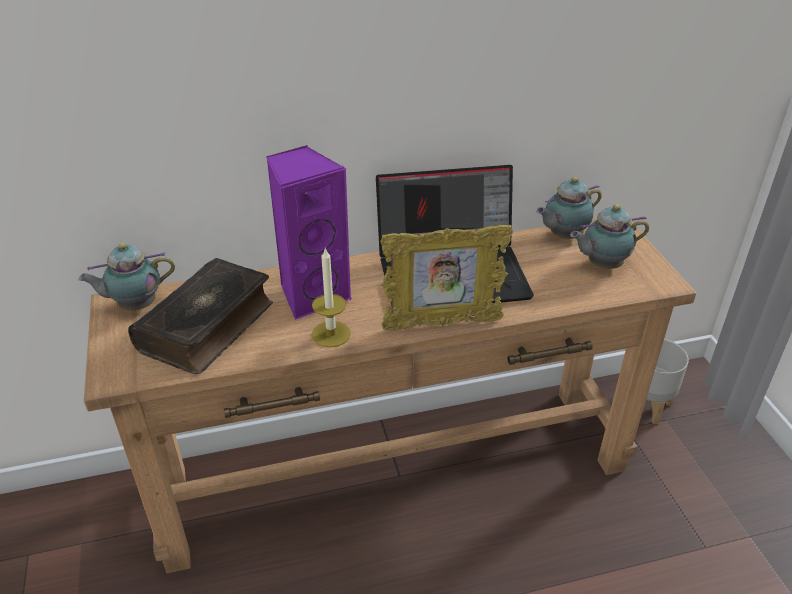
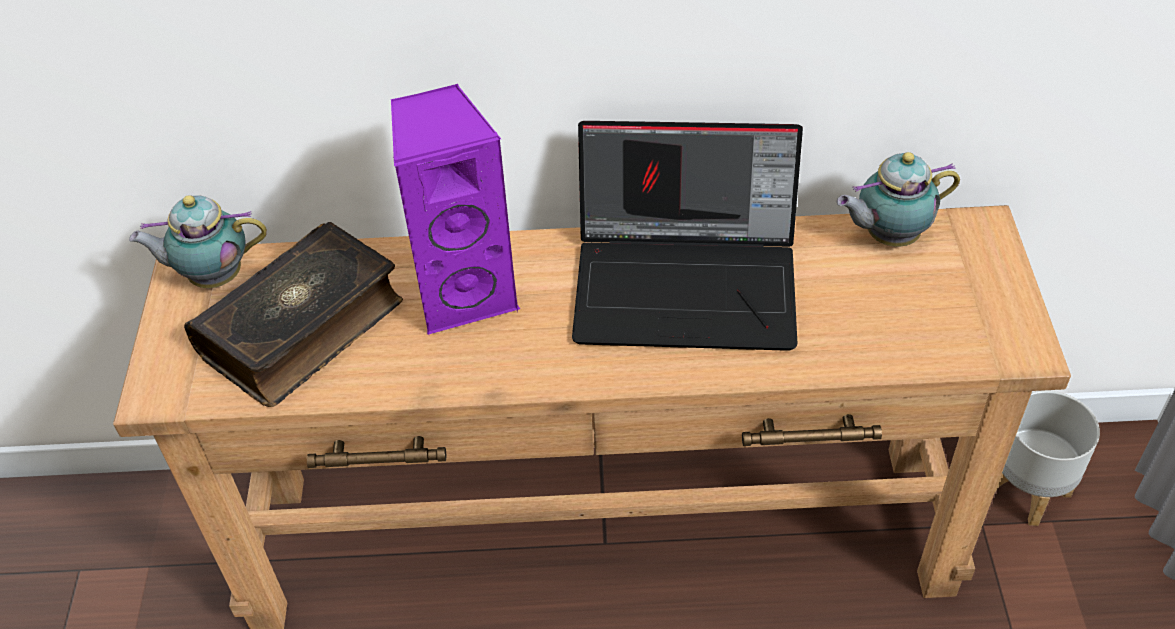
camera: 15 degrees right, 10 degrees up
candle [312,248,351,348] -> none
picture frame [380,225,513,330] -> none
teapot [570,204,649,269] -> none

